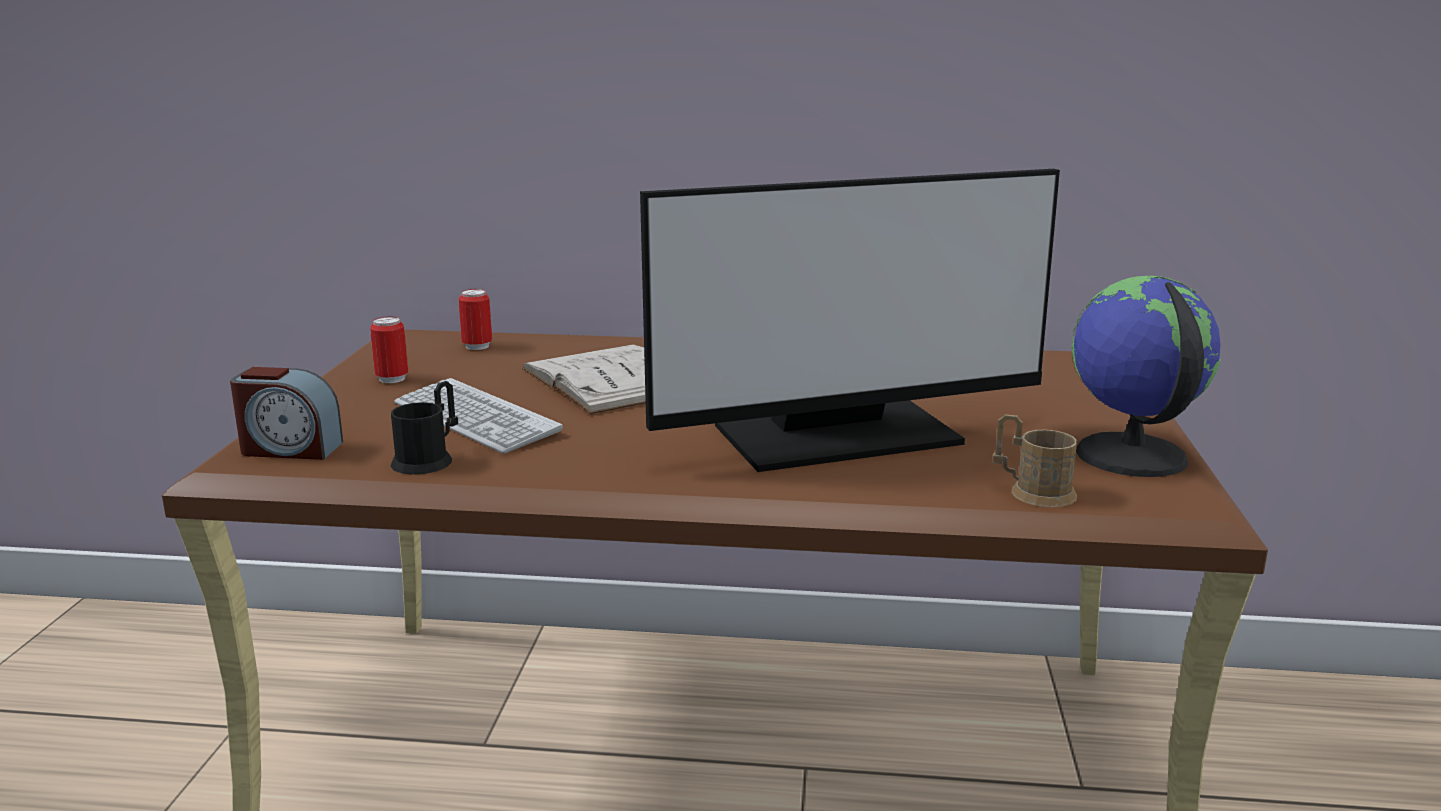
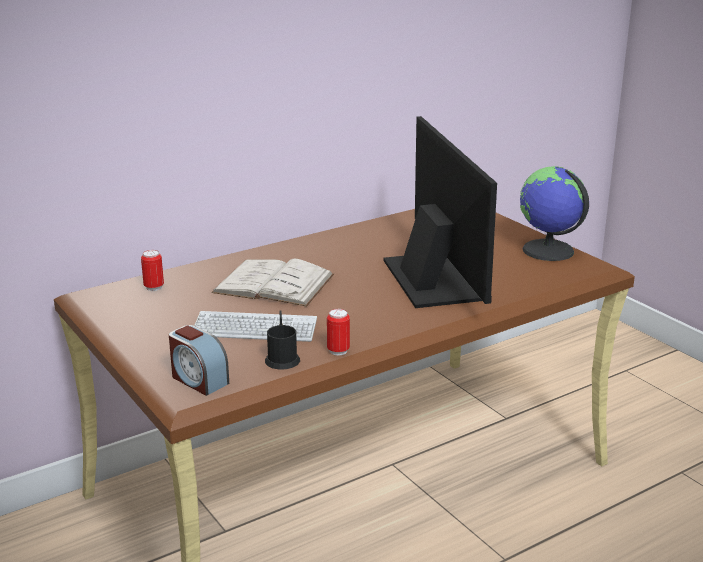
camera: 40 degrees left, 5 degrees up
alarm clock [230,367,343,460] -> alarm clock turned 75 degrees clockwise [169,325,229,396]
can [370,317,408,383] -> can moved to [327,309,350,355]
monitor [640,169,1060,472] -> monitor turned 45 degrees counterclockwise [383,116,497,308]
brown mug [993,414,1077,507] -> none

